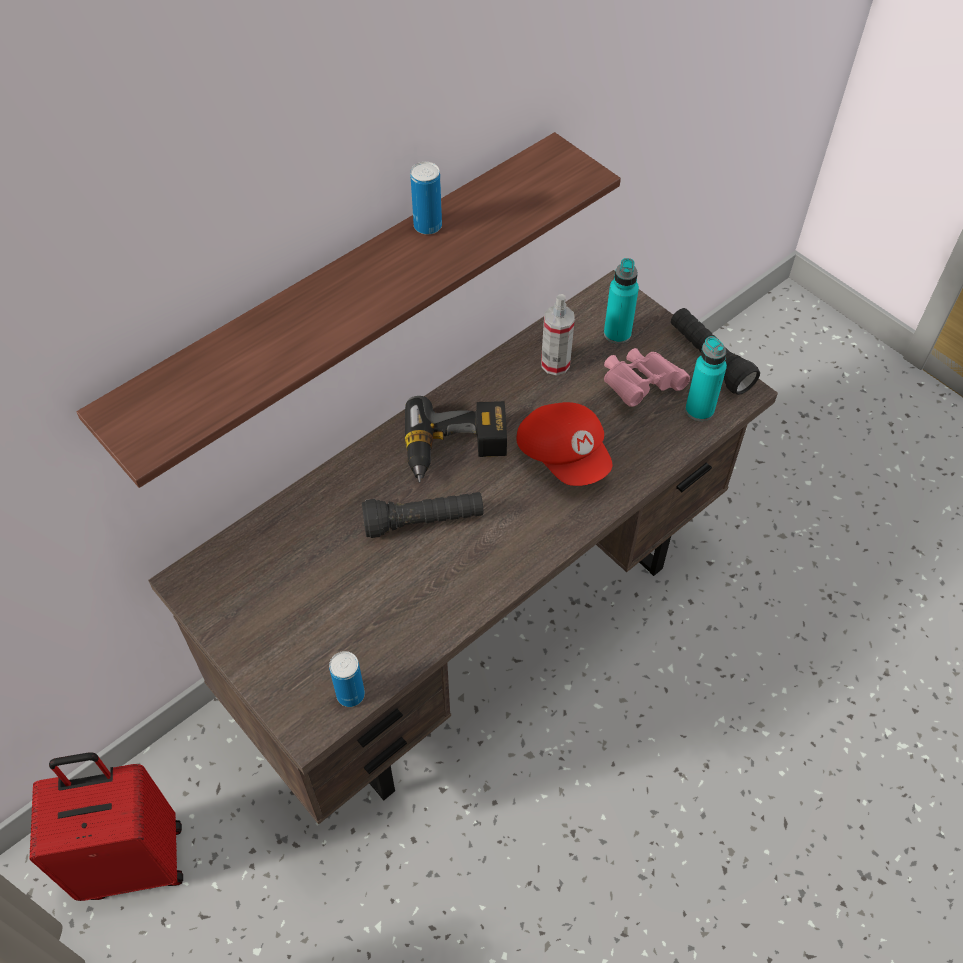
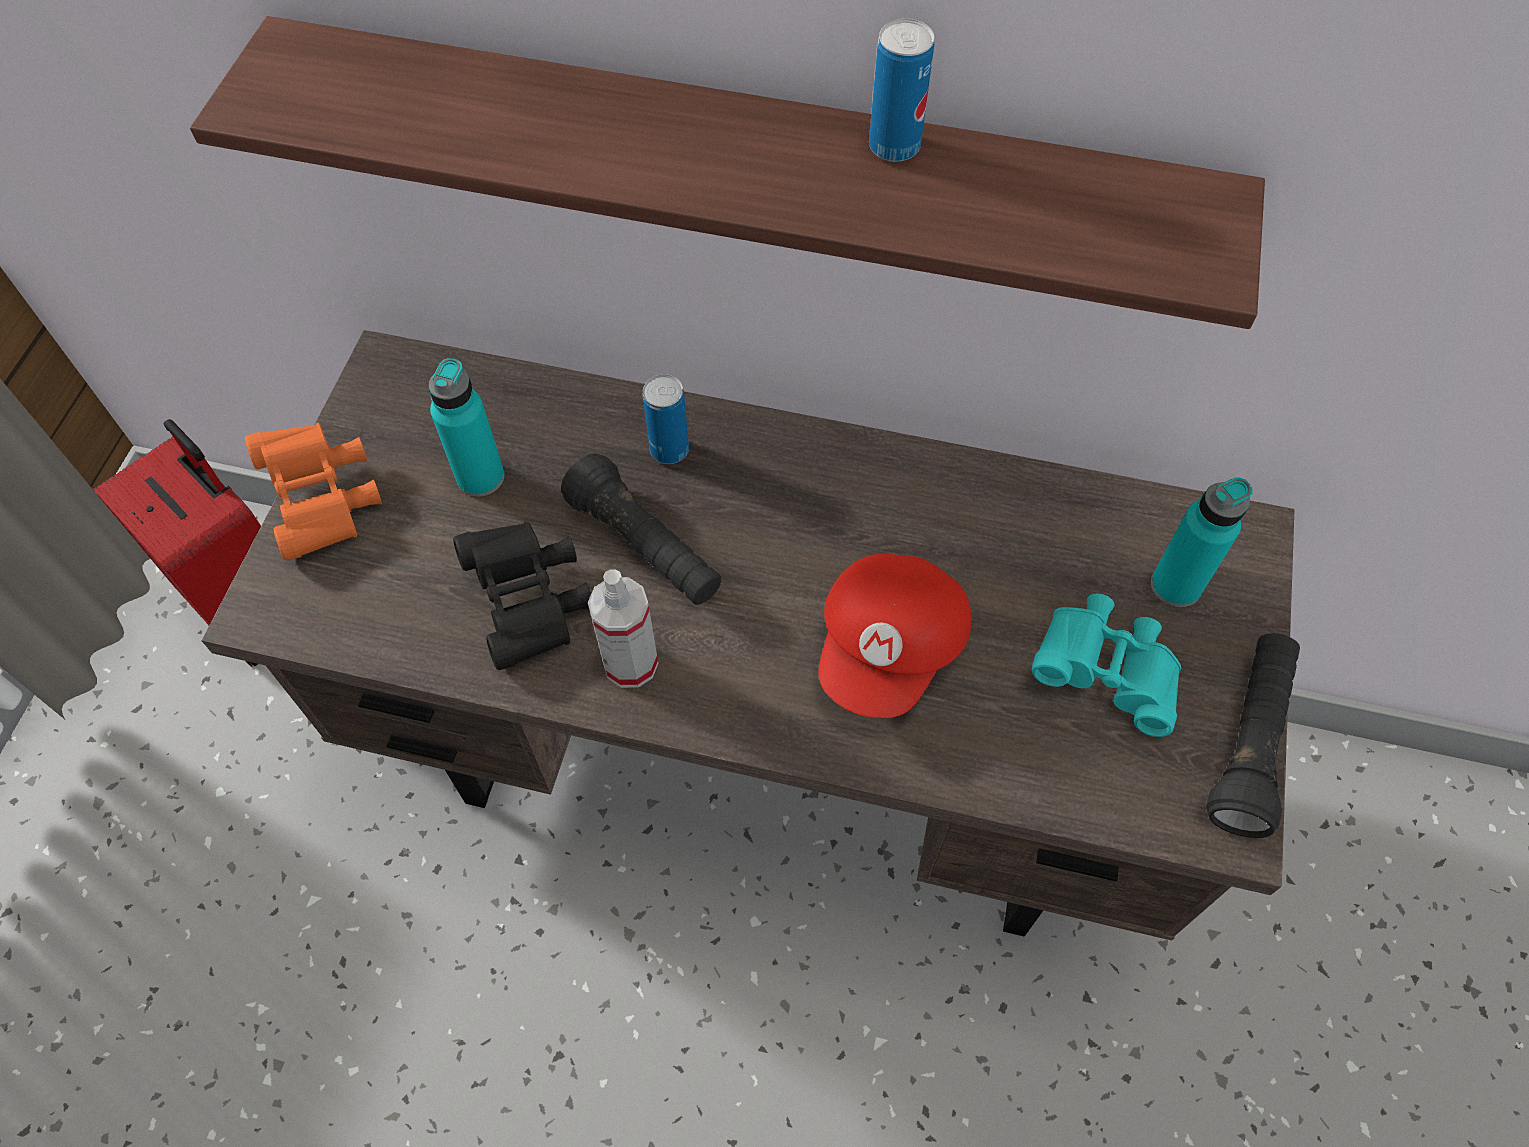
camera: 55 degrees right, 5 degrees up
can [329,651,365,707] -> can moved to [643,374,689,464]
power drill [405,396,507,483] -> none
spray bottle [541,294,575,375] -> spray bottle moved to [588,569,658,688]
pink binoculars [604,348,690,407] -> turquoise binoculars [1032,594,1181,737]
turquoise bottle [685,336,727,421] -> turquoise bottle moved to [429,358,504,497]
none -> orange binoculars [245,423,382,561]
none -> black binoculars [453,521,591,670]

